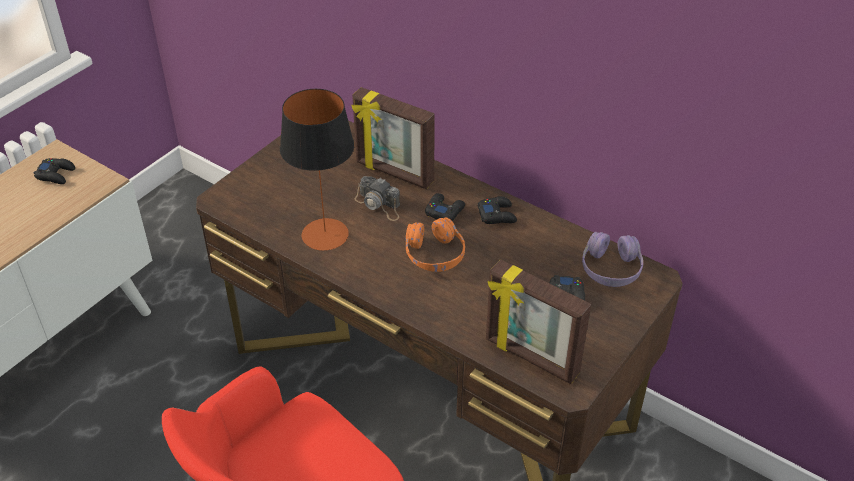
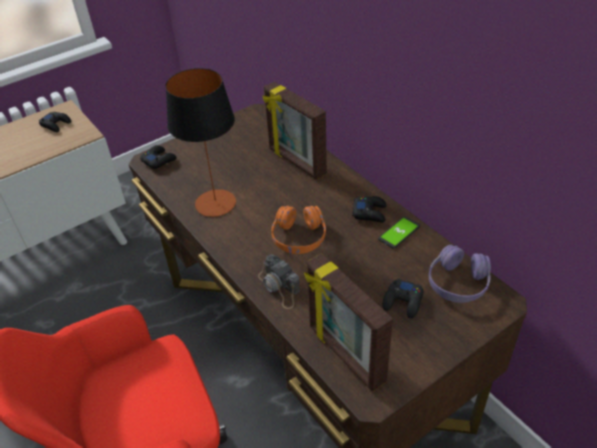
camera: 20 degrees right, 0 degrees up
camera [355,176,400,221] -> camera moved to [258,254,300,309]
black game controller [425,193,465,221] -> black game controller moved to [140,145,177,169]
none -> phone [378,216,420,249]

